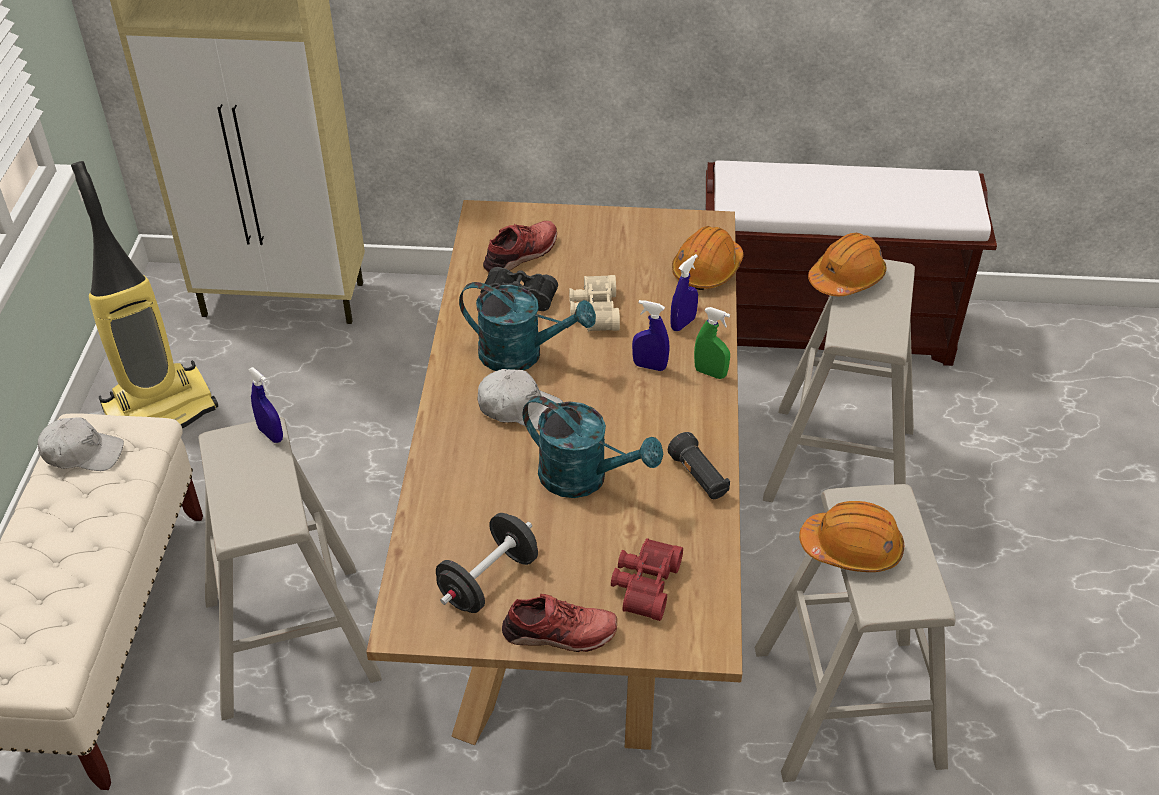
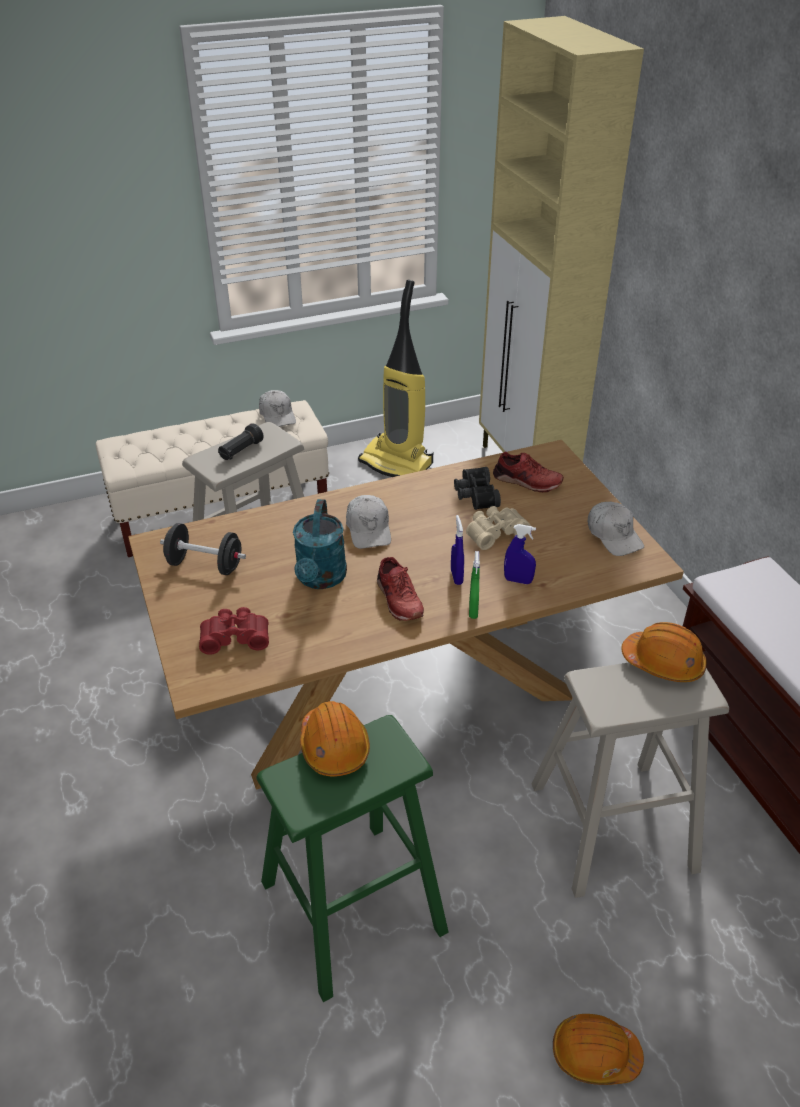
camera: 65 degrees right, 5 degrees down
blue spray bottle [248,367,283,443] -> none
turquoise watering can [459,282,596,371] -> none
red shoe [502,594,617,652] -> red shoe moved to [377,557,424,621]
black flashlight [668,432,730,499] -> black flashlight moved to [218,423,264,460]
orange hard hat [672,226,744,290] -> orange hard hat moved to [553,1014,644,1085]
beige stool [755,484,956,782] -> green stool [256,715,449,1002]
none -> white cap [588,502,644,556]

